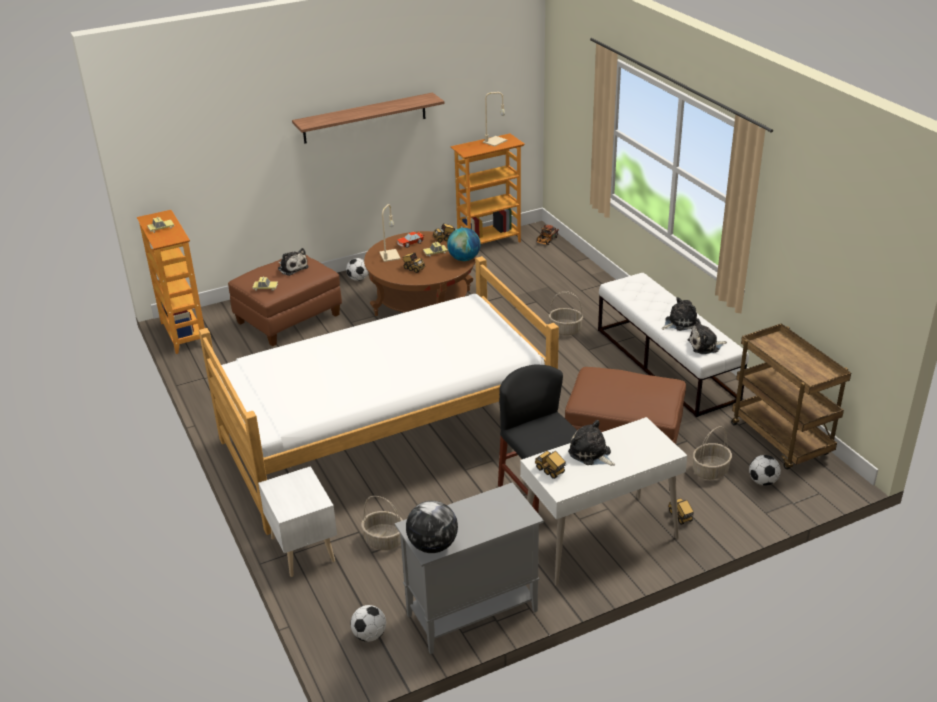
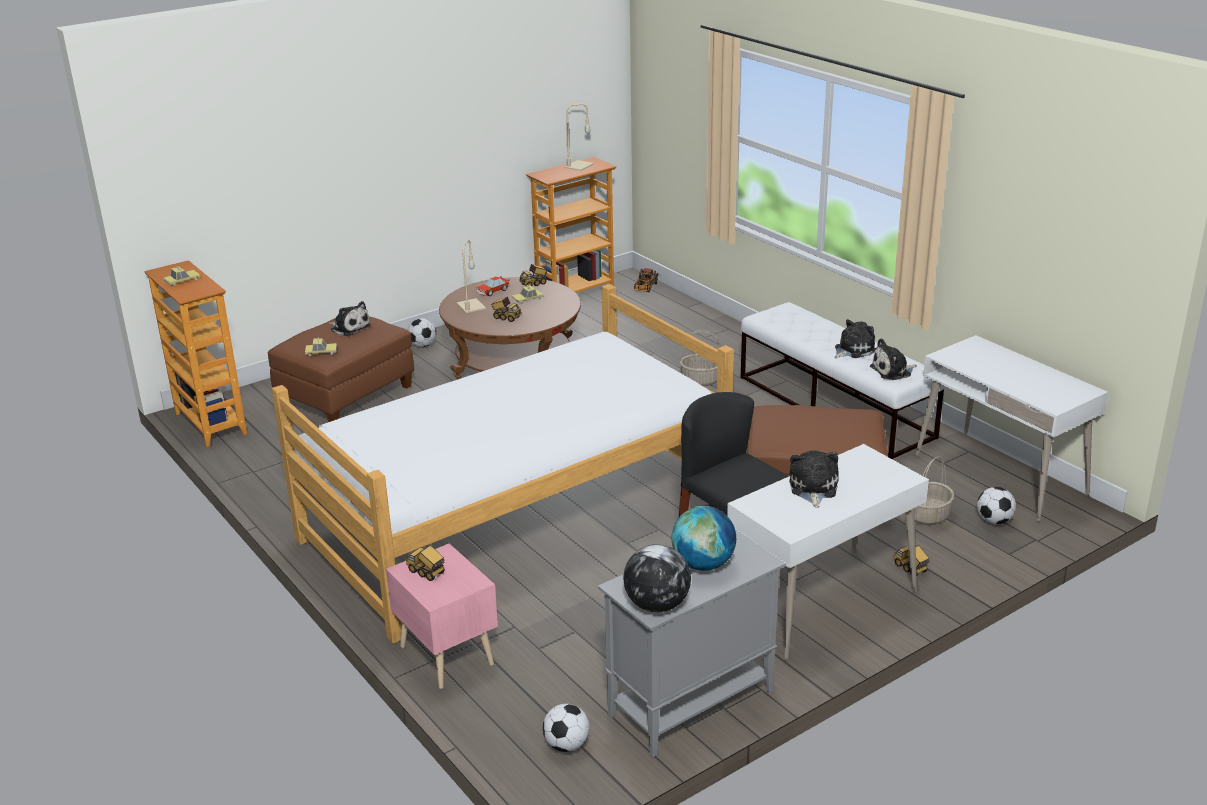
camera: 10 degrees left, 5 degrees down
white nightstand [258,466,337,577] -> pink nightstand [386,544,498,689]
shelf [292,93,445,144] -> none
basket [361,496,403,550] -> none
globe [447,228,481,261] -> globe moved to [671,506,736,571]
toy truck [535,451,566,479] -> toy truck moved to [406,545,445,581]
plush toy [568,420,615,466] -> plush toy turned 60 degrees clockwise [789,450,839,508]
brown cart [731,324,851,470] -> white desk [915,335,1108,522]

